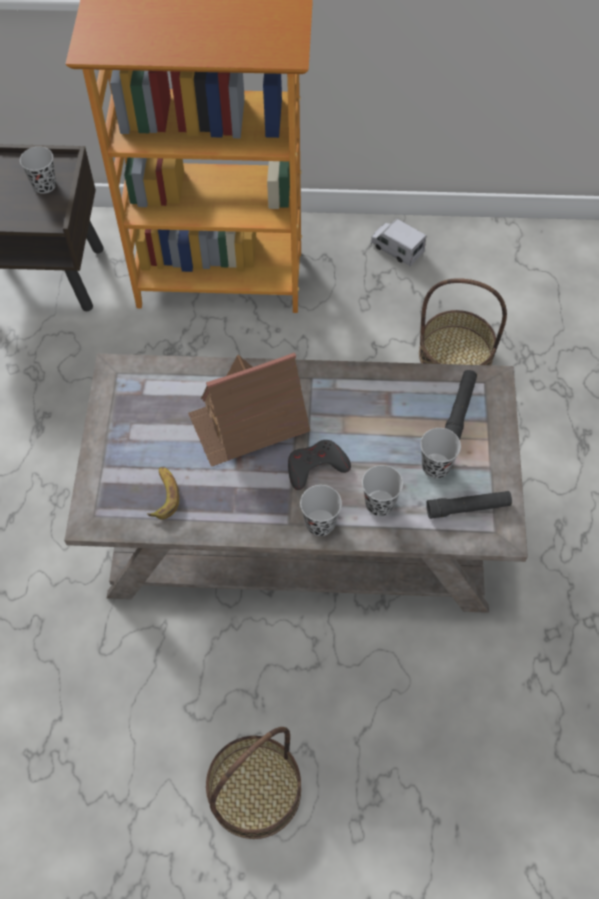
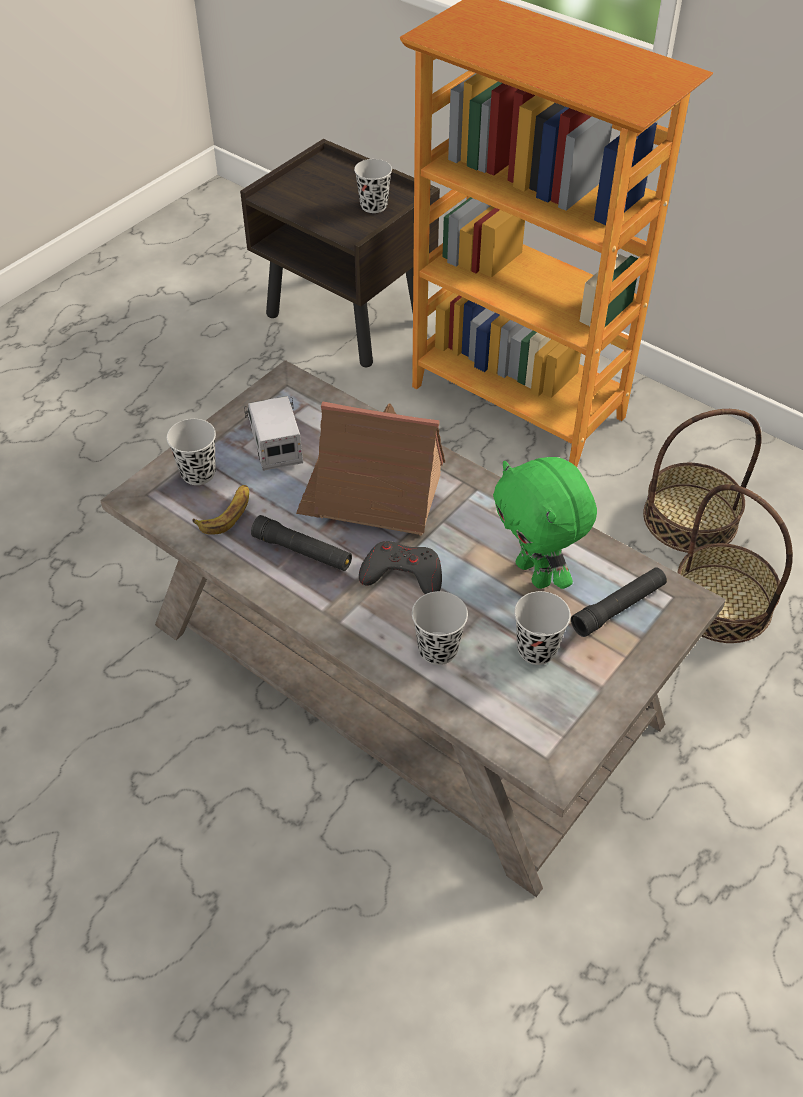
camera: 35 degrees right, 10 degrees down
basket [206,727,301,839] -> basket moved to [643,409,761,553]
black cup [300,485,342,536] -> black cup moved to [166,419,216,485]
toy truck [371,219,426,267] -> toy truck moved to [244,396,303,471]
black flashlight [426,491,512,519] -> black flashlight moved to [251,515,352,571]
none -> green plush toy [493,457,597,589]

